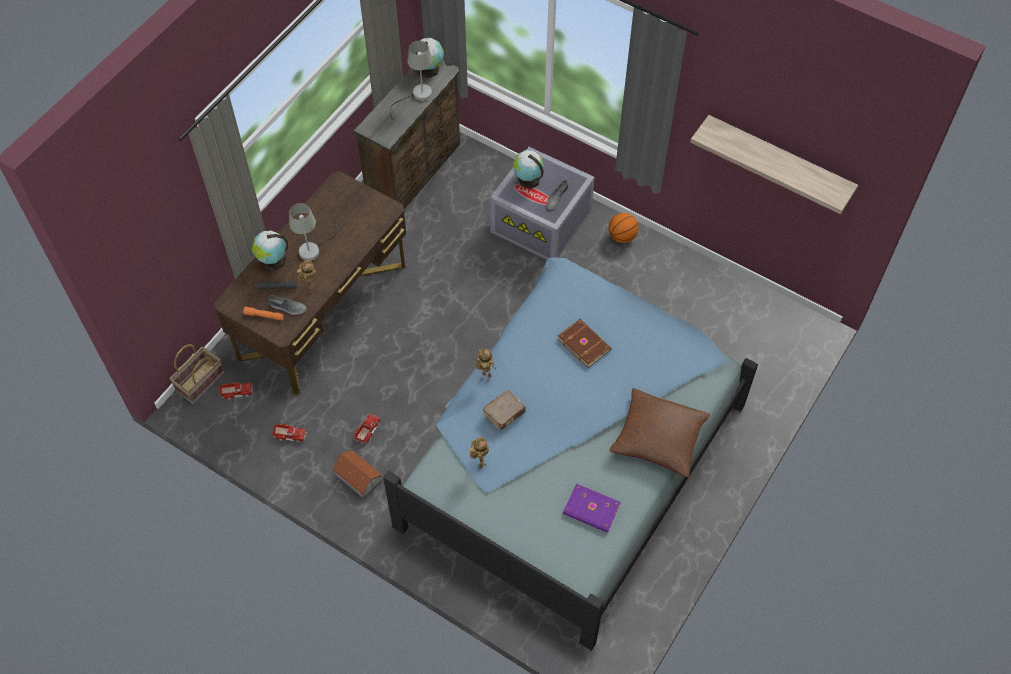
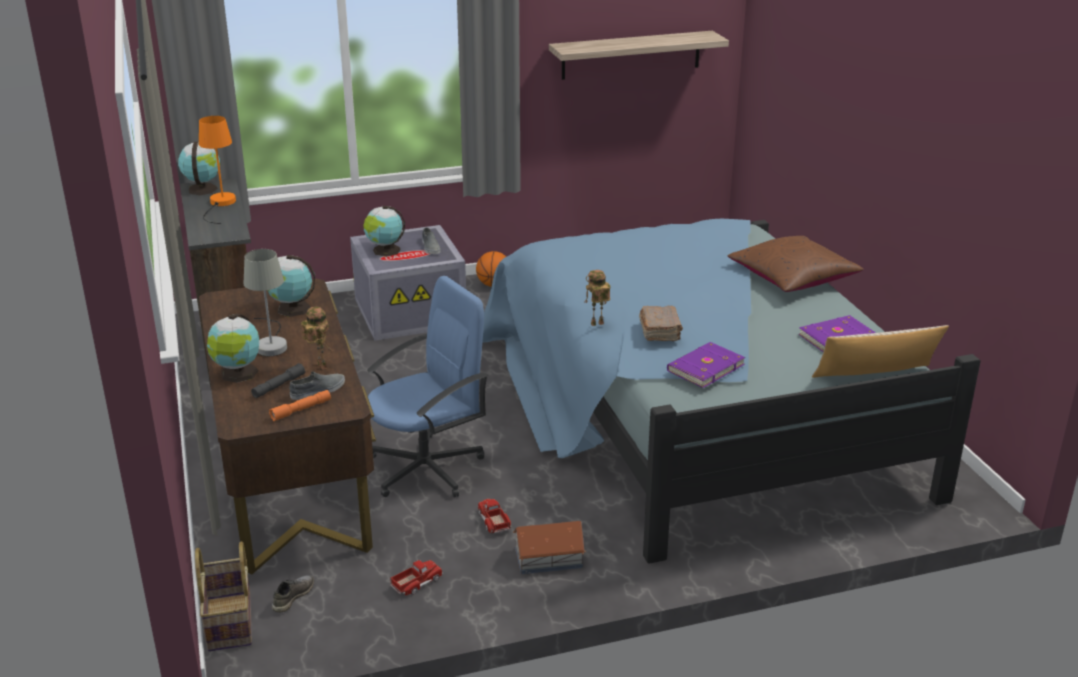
camera: 50 degrees left, 30 degrees down
toy truck [220,382,253,400] -> grey shoe [272,575,314,612]
grey table lamp [390,41,432,120] -> orange table lamp [199,116,236,224]
toy robot [470,436,489,468] -> purple book [667,342,745,388]
brown book [557,319,611,368] -> none
none -> globe [267,255,315,317]
none -> blue office chair [367,276,489,497]
none -> beige pillow [812,325,949,378]

